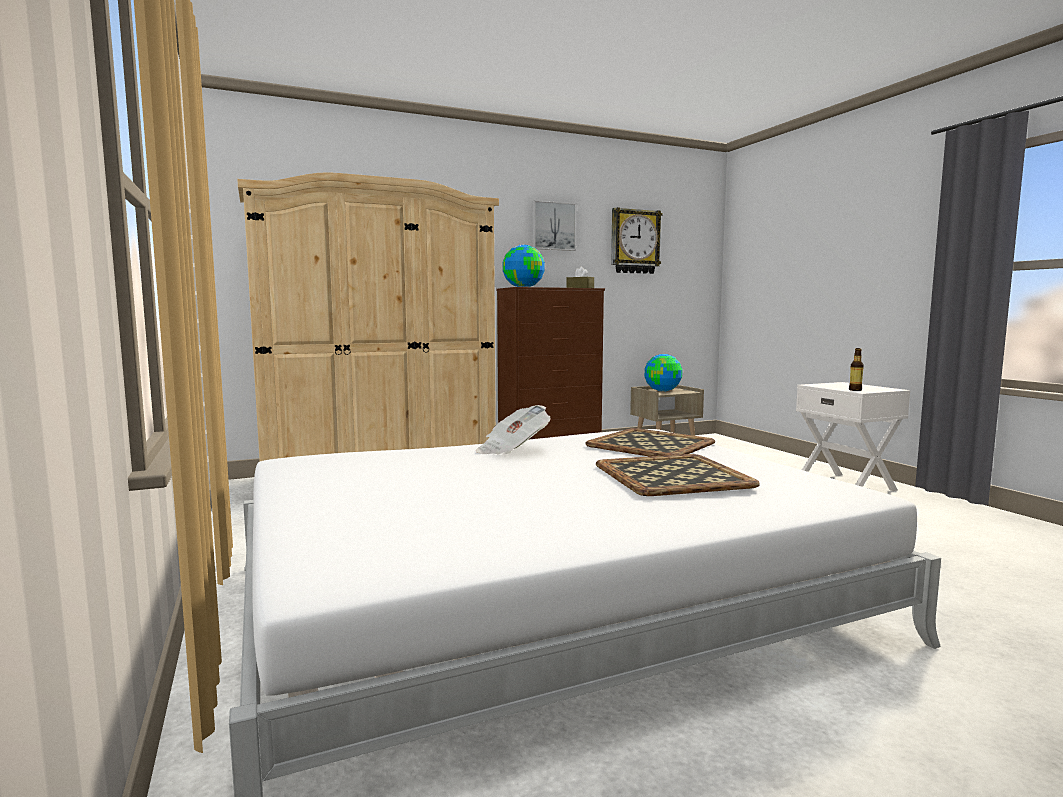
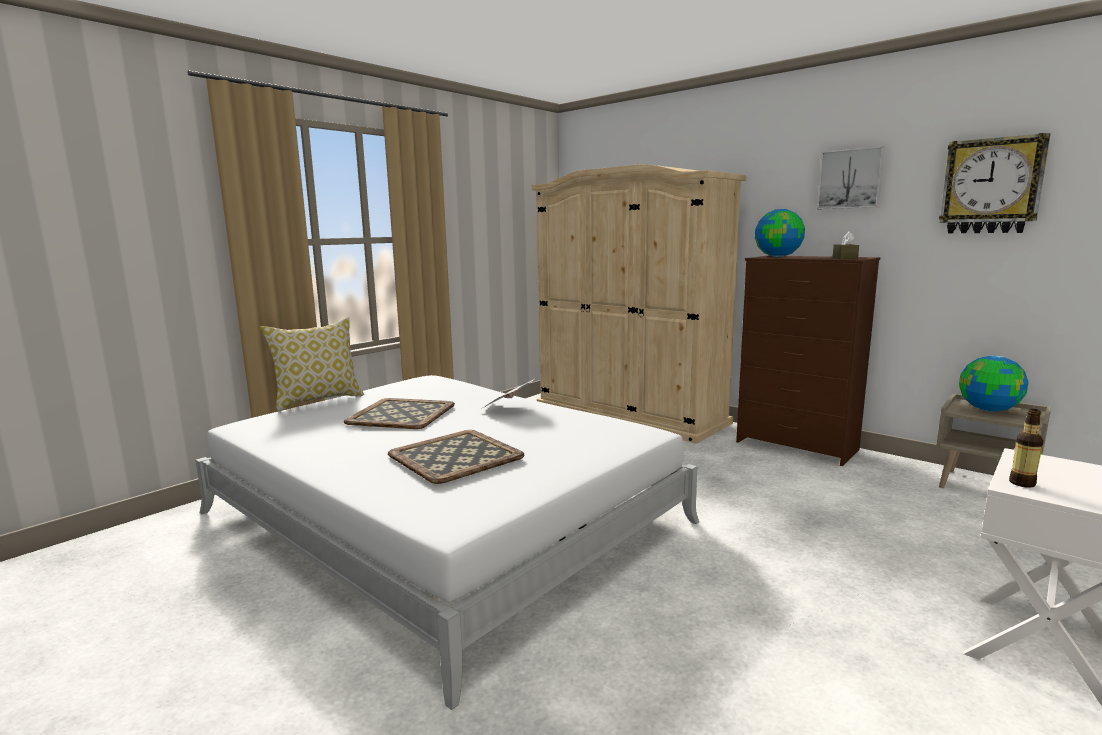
camera: 65 degrees right, 5 degrees up
tray [585,428,715,457] -> tray moved to [344,398,455,429]
none -> pillow [260,317,364,412]

